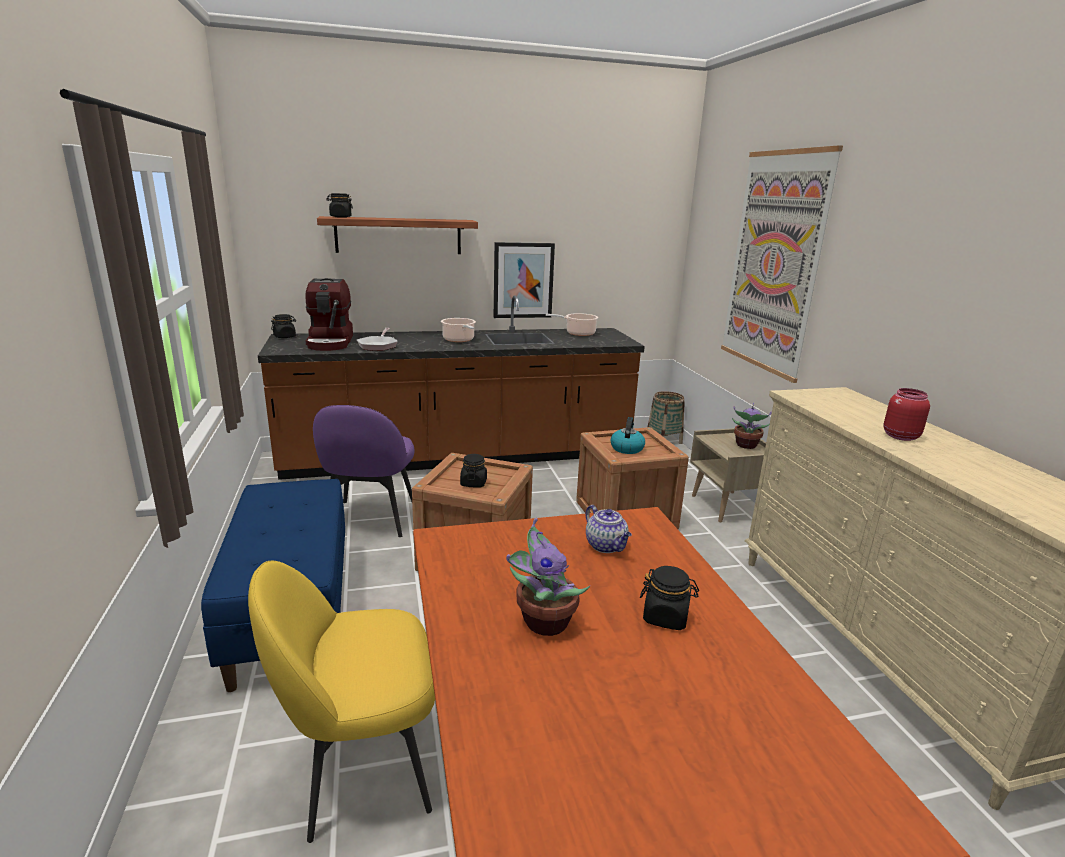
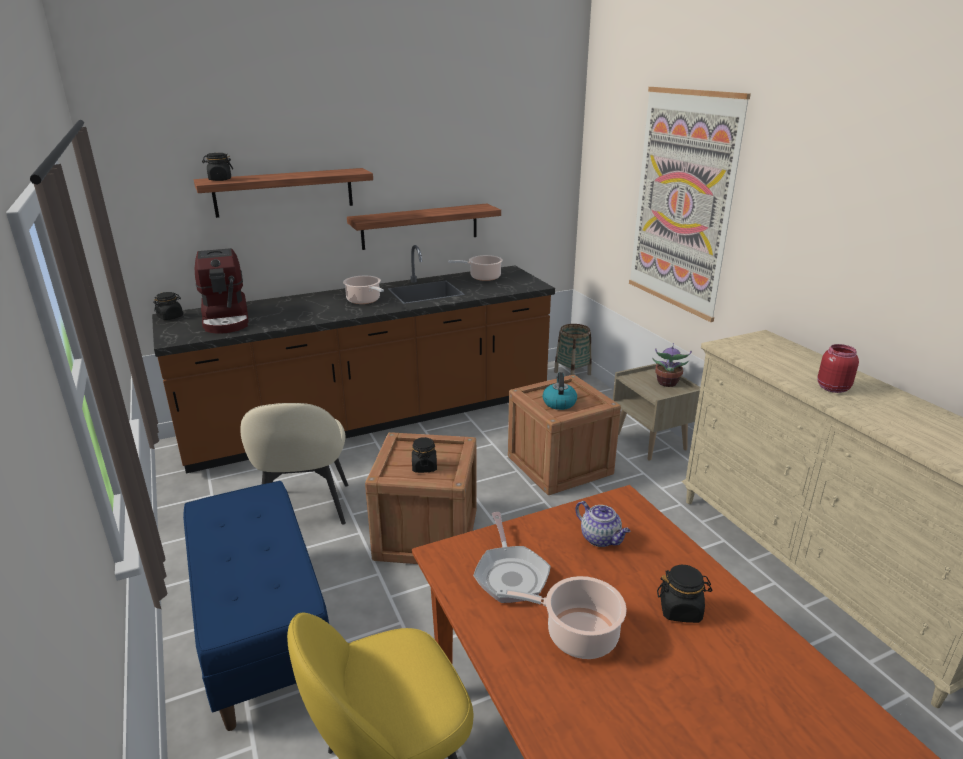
camera: 10 degrees left, 5 degrees up
purple chair [313,405,415,537] -> beige chair [240,403,348,525]
frying pan [357,328,398,351] -> frying pan moved to [473,512,551,603]
picture [494,242,555,318] -> shelf [347,204,501,250]
potted plant [506,518,590,636] -> cooking pot [497,576,627,659]

